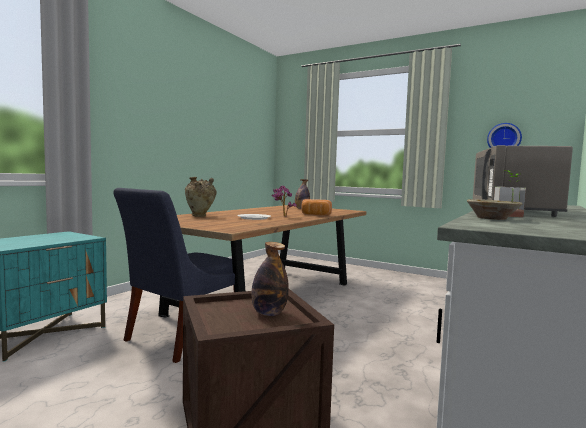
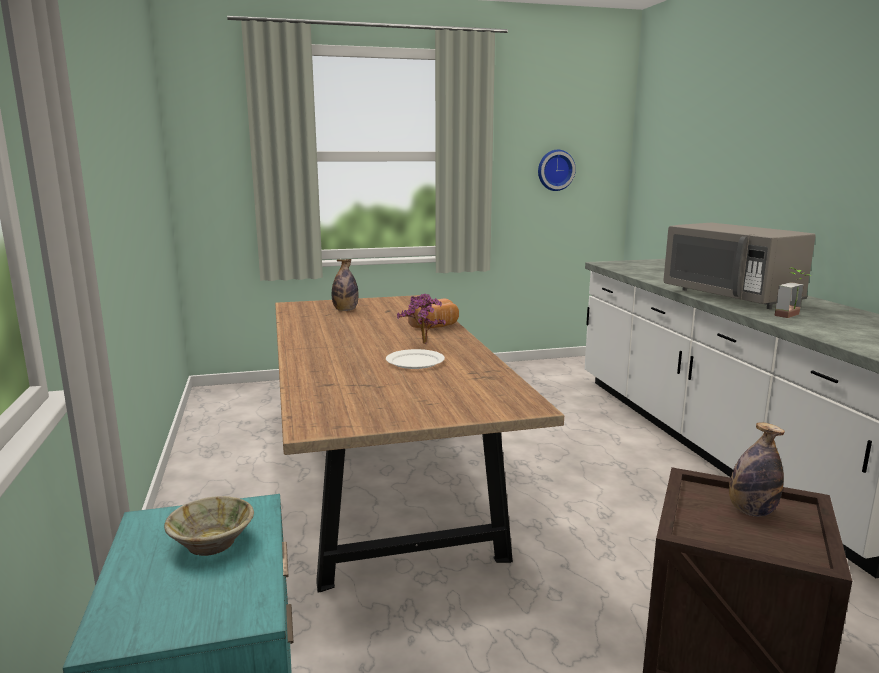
camera: 45 degrees left, 10 degrees up
blue chair [113,188,235,363] -> none
beige vase [185,177,216,217] -> none
beige bowl [467,199,522,220] -> beige bowl moved to [164,496,254,556]

